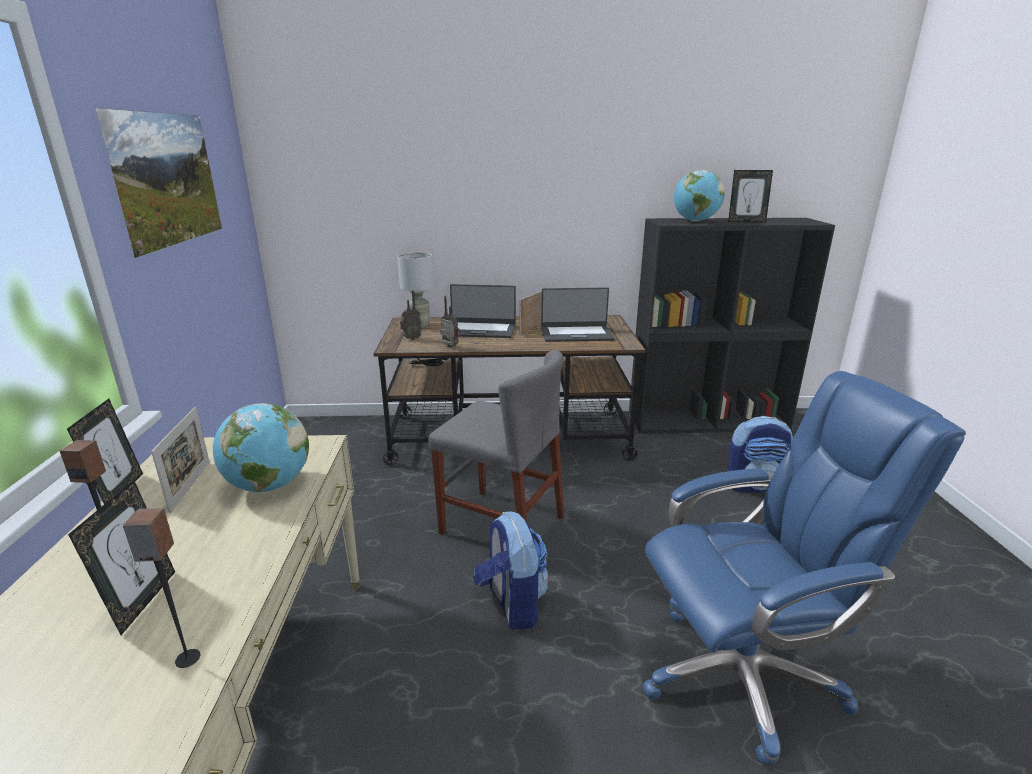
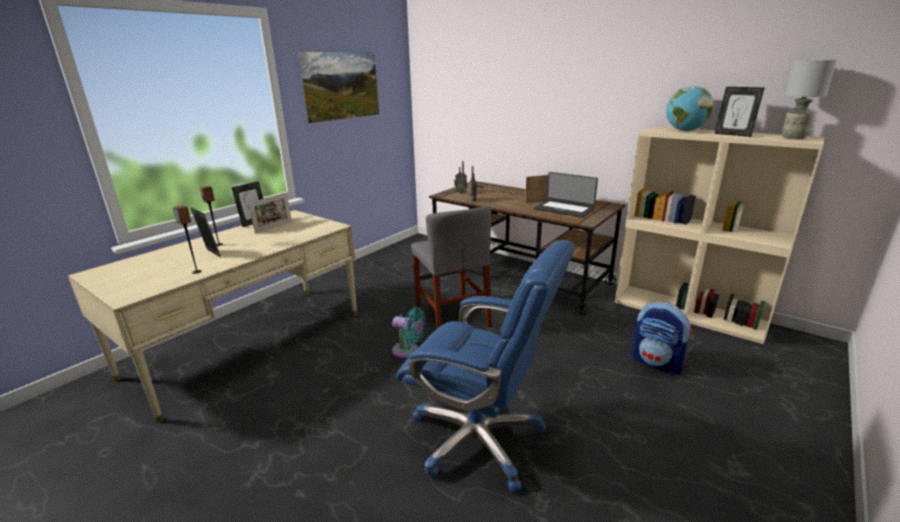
camera: 40 degrees right, 0 degrees up
picture frame [68,480,175,635] -> picture frame turned 90 degrees counterclockwise [190,207,221,257]
globe [213,403,309,492] -> none
grey table lamp [397,252,434,328] -> grey table lamp moved to [782,60,837,139]
laptop [450,284,516,338] -> none
backpack [473,512,549,630] -> turquoise fan [392,307,425,358]
black bookcase [629,218,835,434] -> beige bookcase [615,126,825,344]

